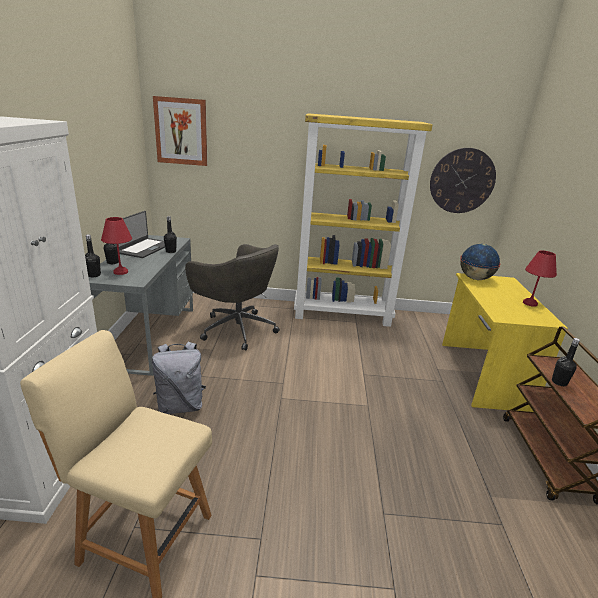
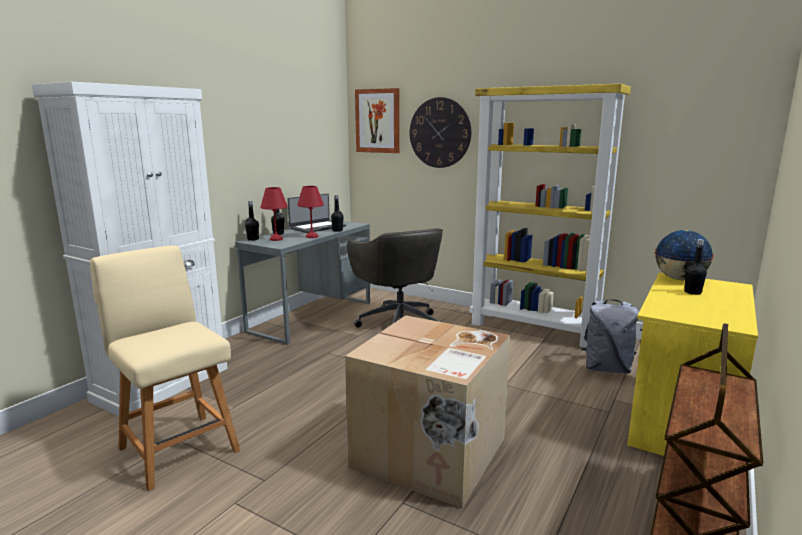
camera: 30 degrees right, 10 degrees down
grey backpack [152,342,206,414] -> grey backpack moved to [582,299,639,373]
wall clock [430,148,496,213] -> wall clock moved to [410,97,471,168]
red table lamp [523,250,557,307] -> red table lamp moved to [297,186,324,238]
black bottle [552,338,580,386] -> black bottle moved to [684,239,707,295]
none -> cardboard box [345,315,510,508]

